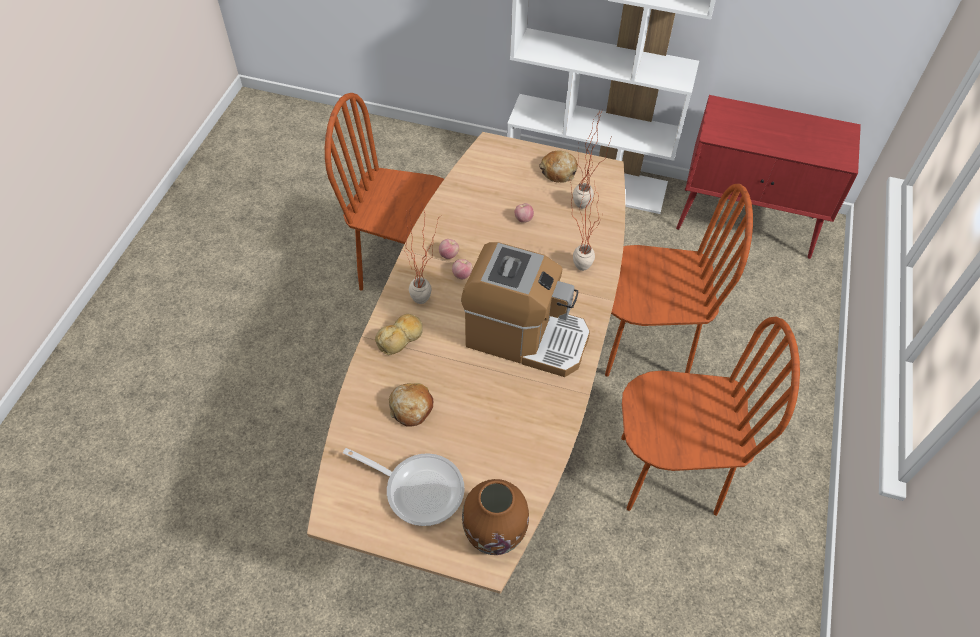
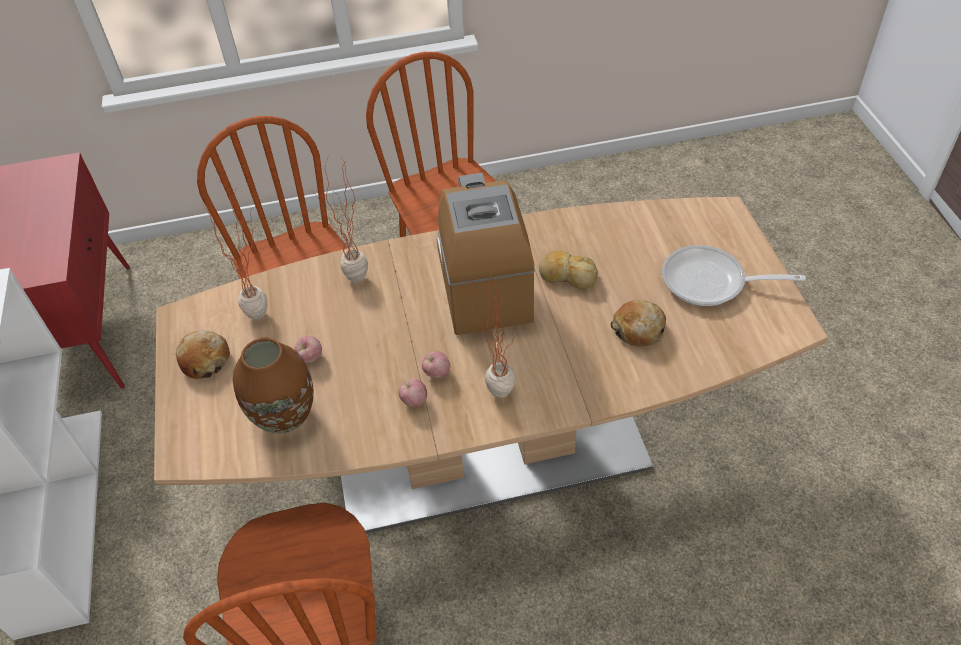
camera: 115 degrees left, 5 degrees down
frying pan [343,448,465,526] -> frying pan turned 75 degrees counterclockwise [662,245,806,306]
bread [375,314,423,355] -> bread moved to [539,250,598,289]
brown vase [462,479,529,555] -> brown vase moved to [233,338,314,434]

